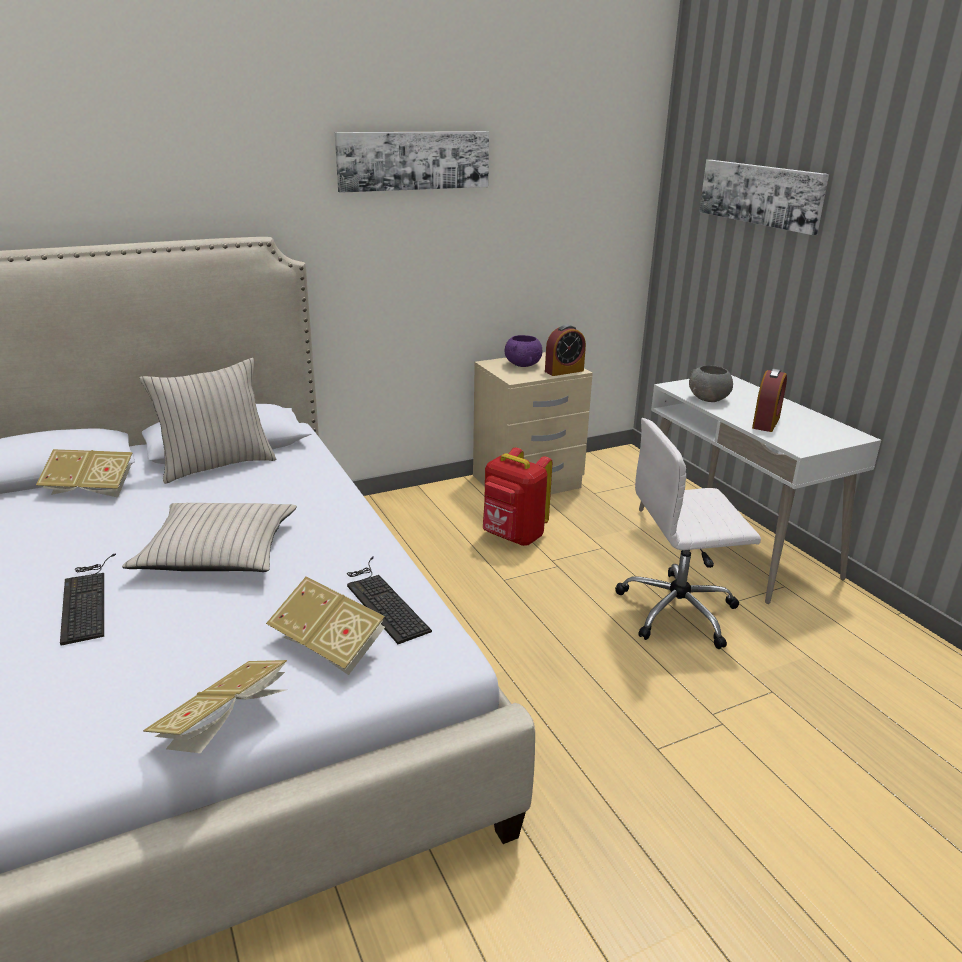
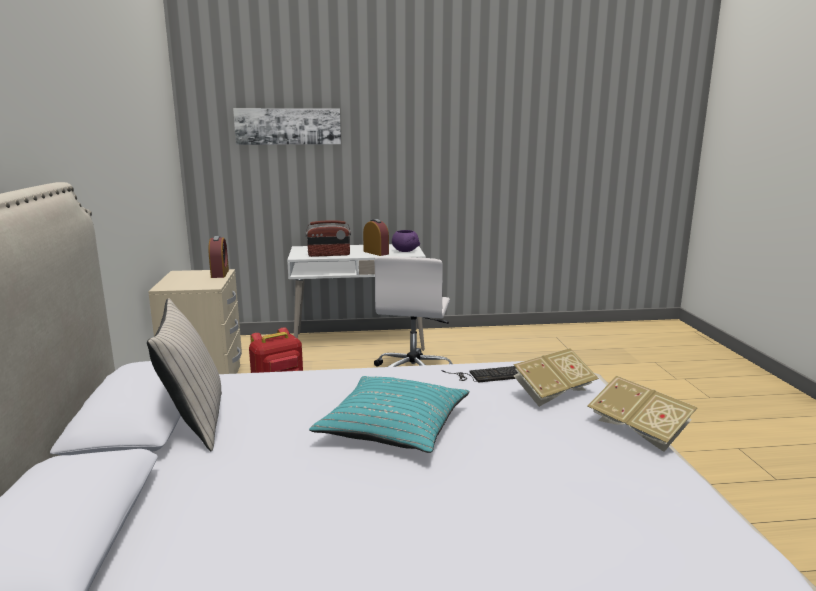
camera: 70 degrees left, 10 degrees down
book [36,449,133,498] -> none
keyboard [60,554,116,646] -> none
beige pillow [122,503,297,572] -> turquoise pillow [309,376,469,453]
picture [335,131,489,193] -> none
purple bowl [505,335,542,367] -> purple bowl moved to [392,230,420,252]
grey bowl [689,365,733,402] -> radio [305,220,351,257]

